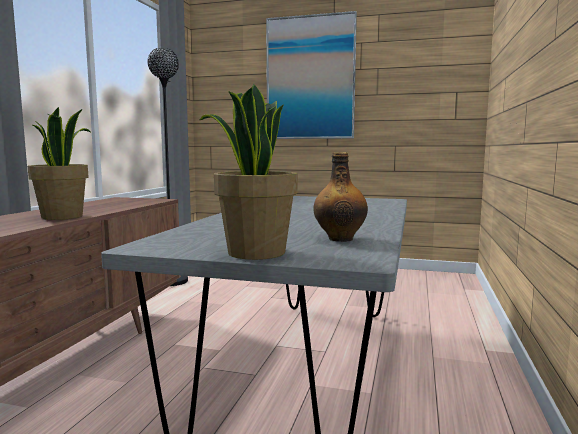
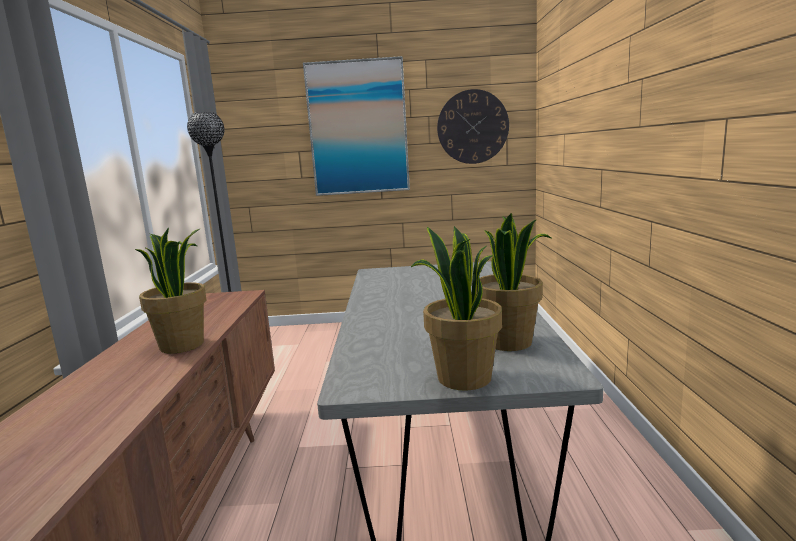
camera: 15 degrees left, 5 degrees up
bottle [313,152,368,242] -> potted plant [476,213,551,351]
none -> wall clock [437,89,509,164]

